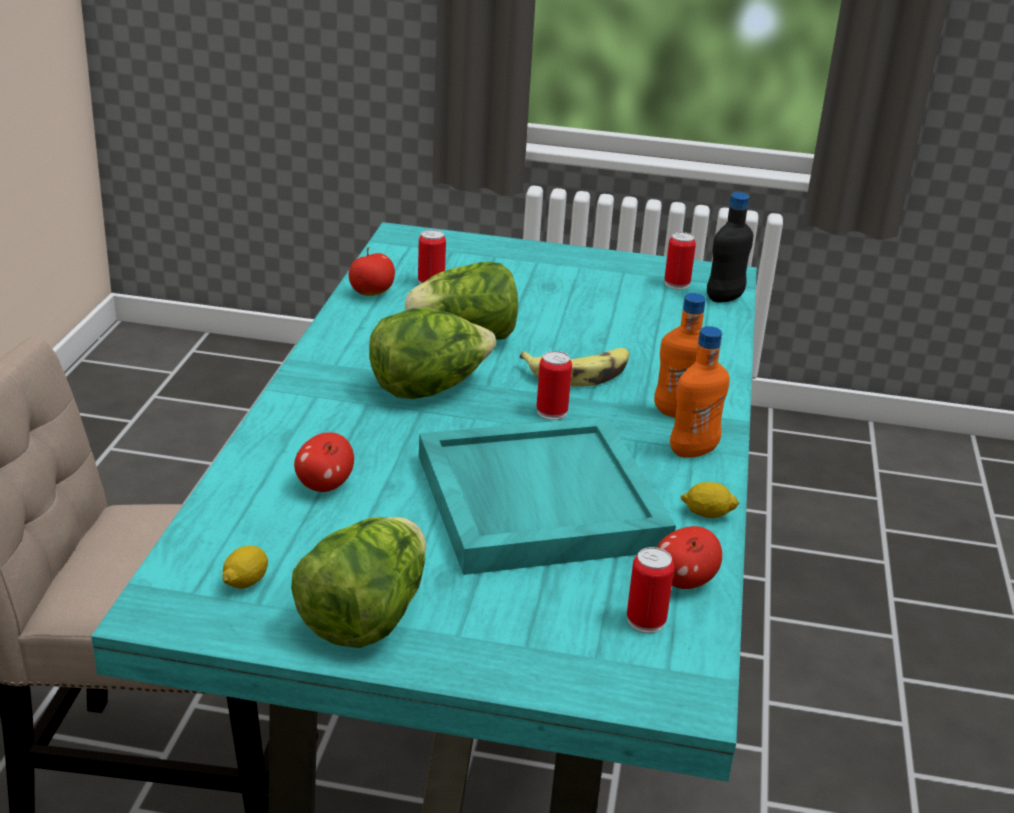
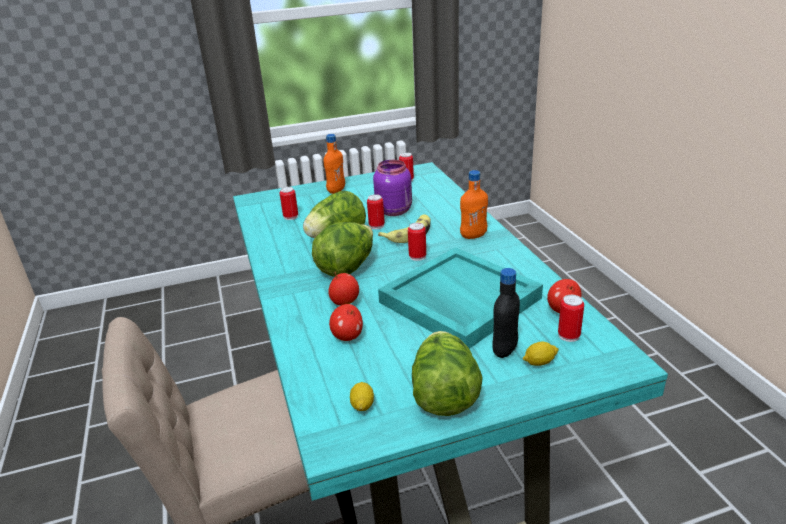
camera: 25 degrees left, 0 degrees up
apple [349,247,395,296] -> apple moved to [328,272,359,306]
orange bottle [670,326,730,458] -> orange bottle moved to [324,134,345,194]
lemon [681,482,739,518] -> lemon moved to [523,342,559,366]
black bottle [707,192,753,302] -> black bottle moved to [492,268,520,358]
none -> can [367,194,385,229]
none -> purple jar [373,160,412,216]

